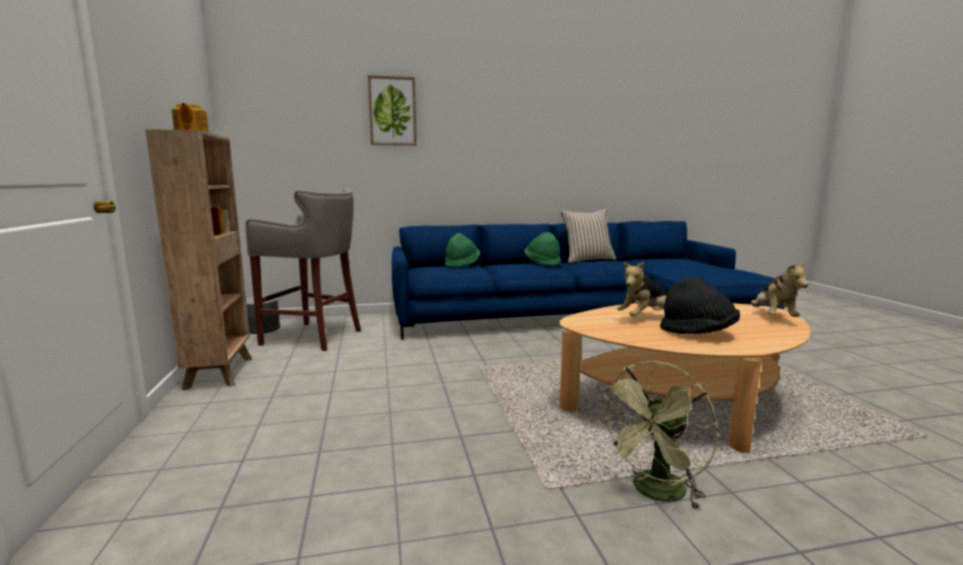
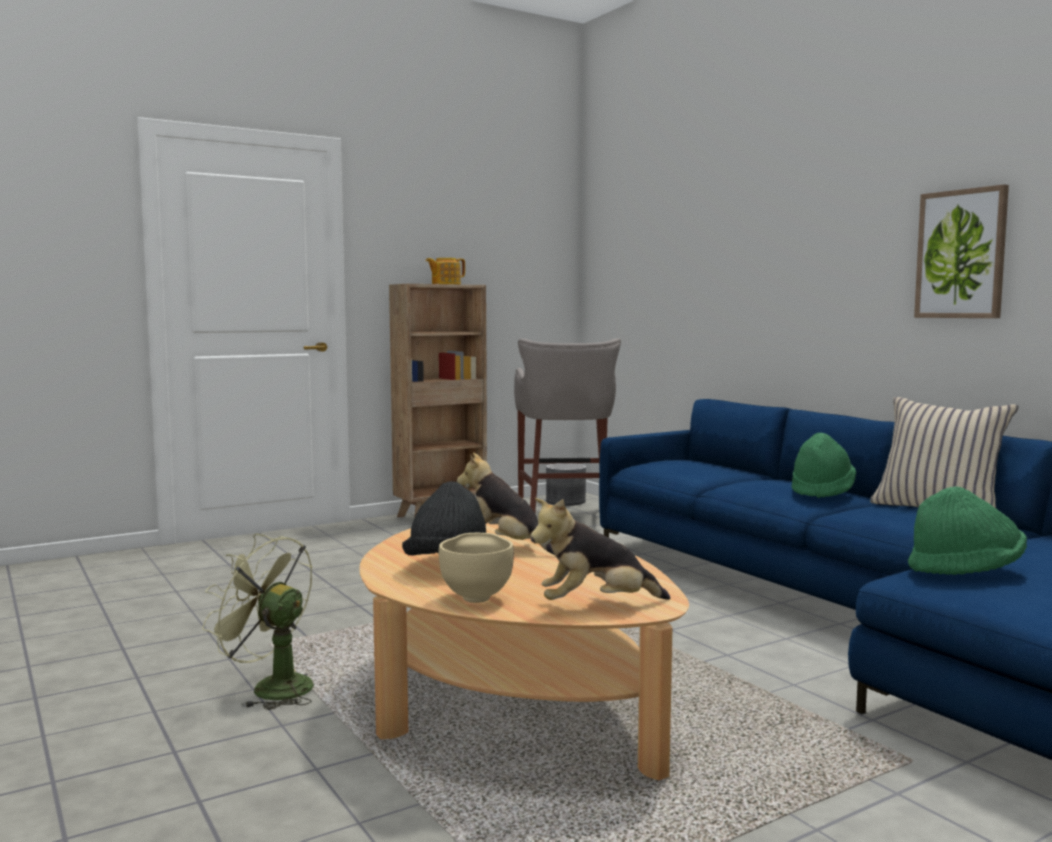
camera: 70 degrees right, 5 degrees down
picture [368,75,417,146] -> picture moved to [914,184,1009,318]
green hat [445,233,480,268] -> green hat moved to [908,487,1027,575]
none -> beige bowl [439,533,514,603]

